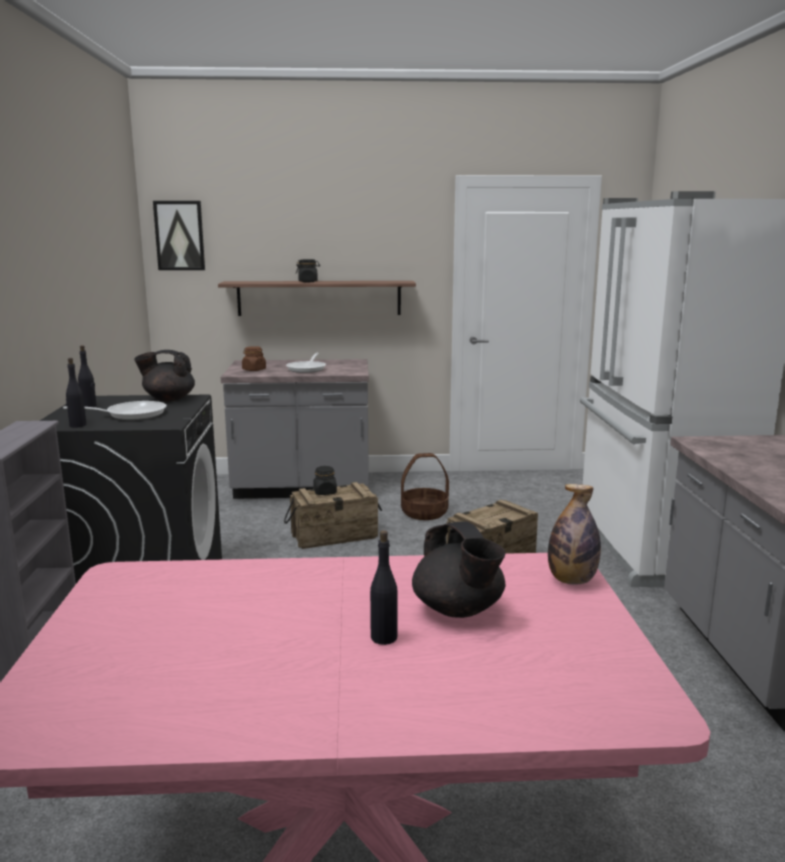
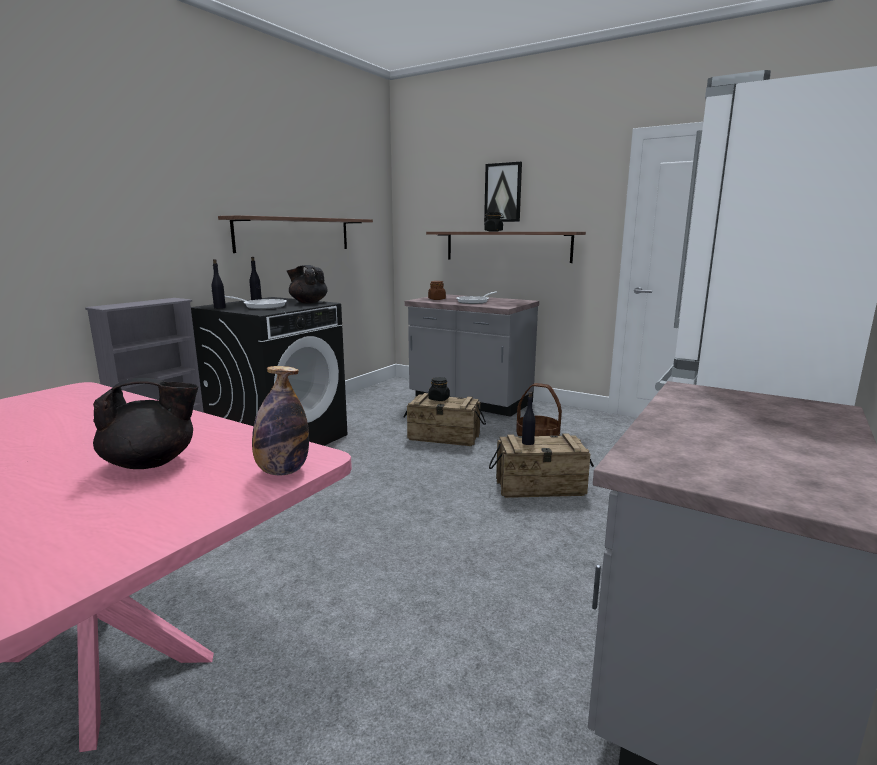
camera: 35 degrees right, 0 degrees up
picture [153,201,205,270] -> picture moved to [484,162,522,222]
black bottle [370,530,398,645] -> black bottle moved to [522,392,535,445]
black teapot [412,522,506,618] -> black teapot turned 120 degrees counterclockwise [93,378,198,469]
none -> shelf [218,215,373,253]

